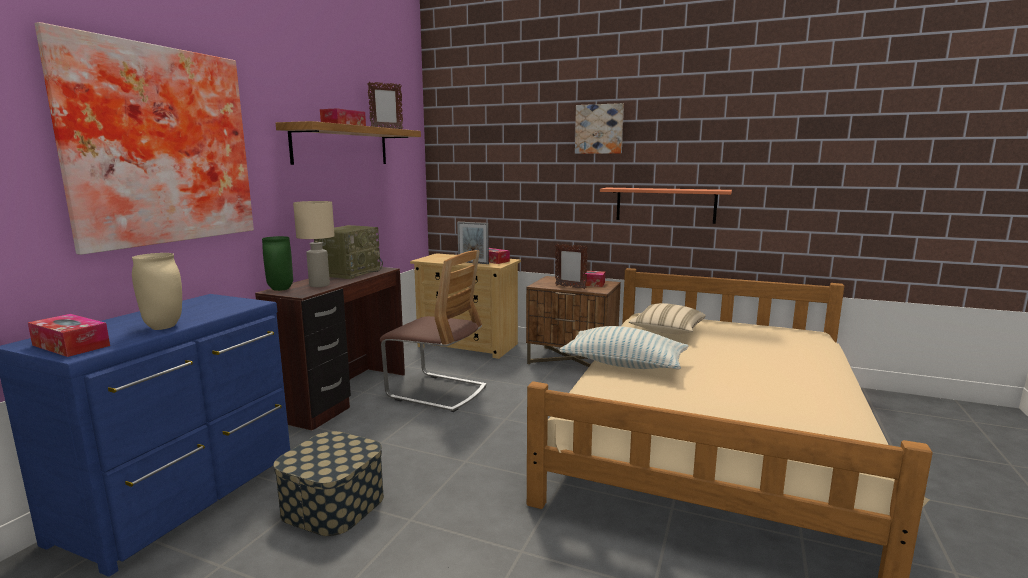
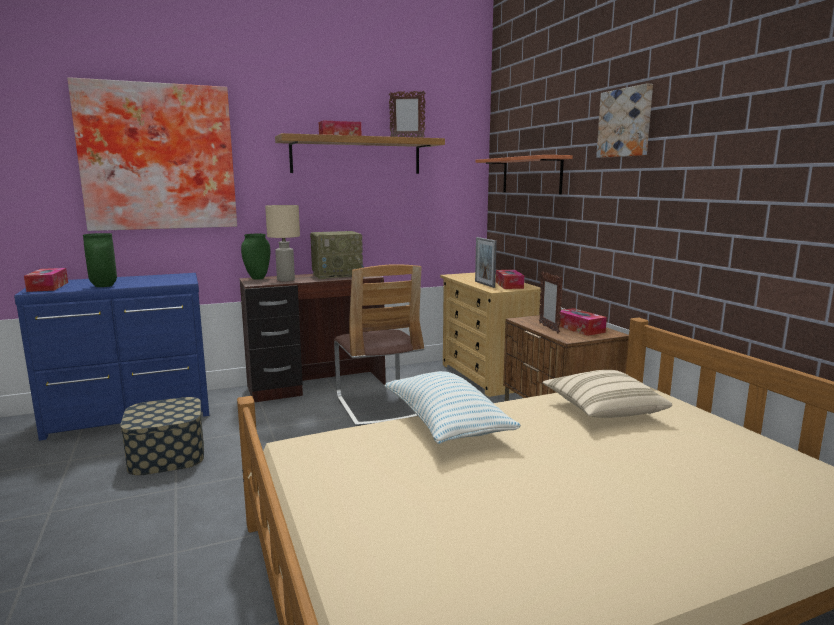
camera: 45 degrees right, 0 degrees up
beige vase [132,253,182,330] -> green vase [83,233,117,287]
shelf [600,188,732,224] -> shelf moved to [475,155,573,194]

